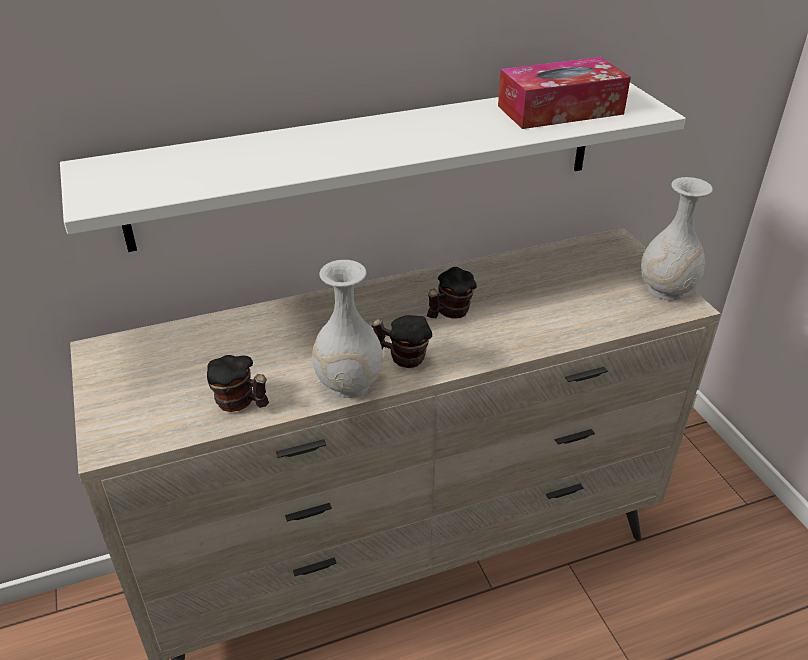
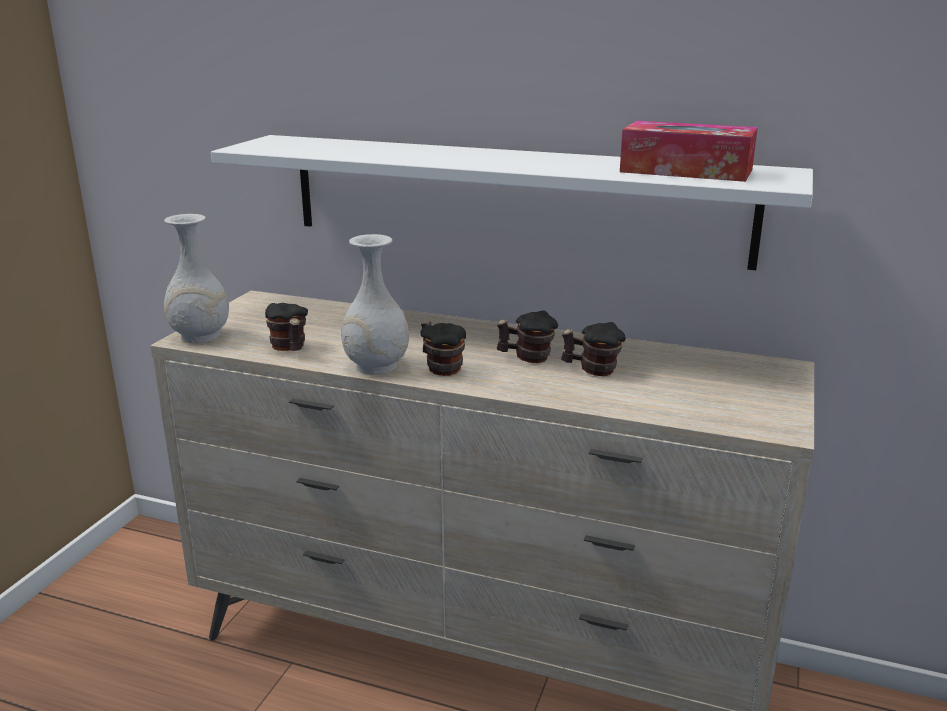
camera: 40 degrees right, 15 degrees down
white vase [641,177,713,301] -> white vase moved to [164,214,229,343]
none -> mug [561,322,626,376]

